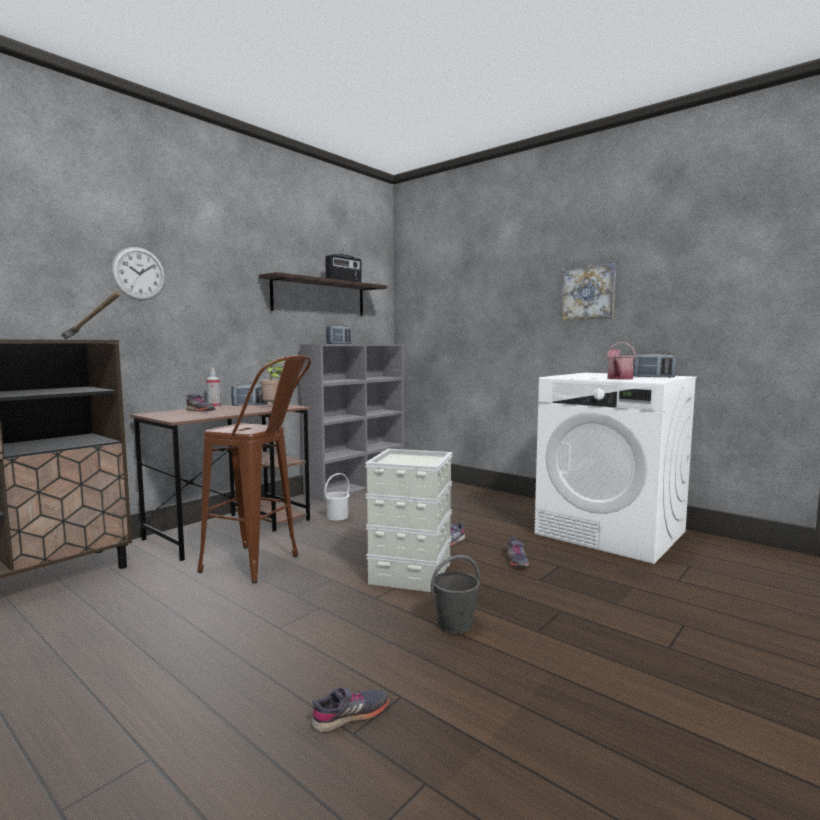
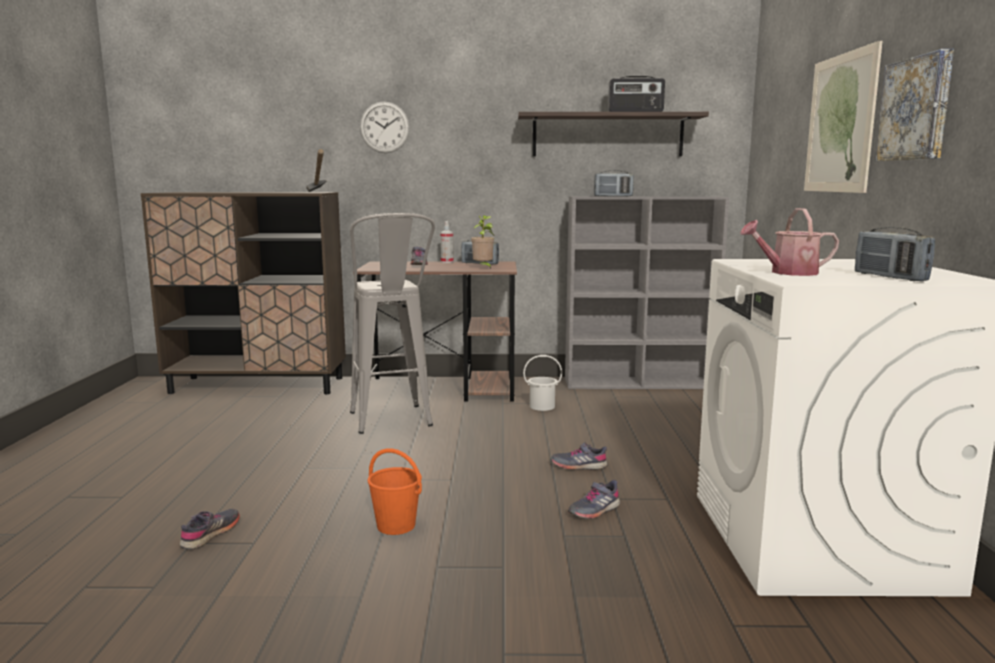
camera: 50 degrees right, 5 degrees up
brown stool [197,355,311,584] -> grey stool [350,213,435,434]
grey shoe [311,688,389,733] -> grey shoe turned 90 degrees counterclockwise [180,509,240,549]
grey storage box [365,449,452,592] -> none
grey bucket [431,555,480,634] -> orange bucket [368,448,422,535]
none -> picture [804,40,883,193]

